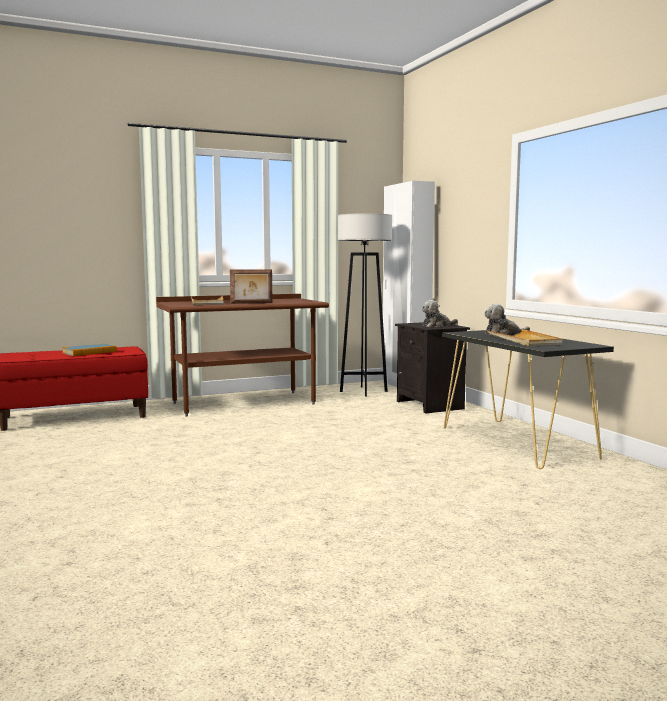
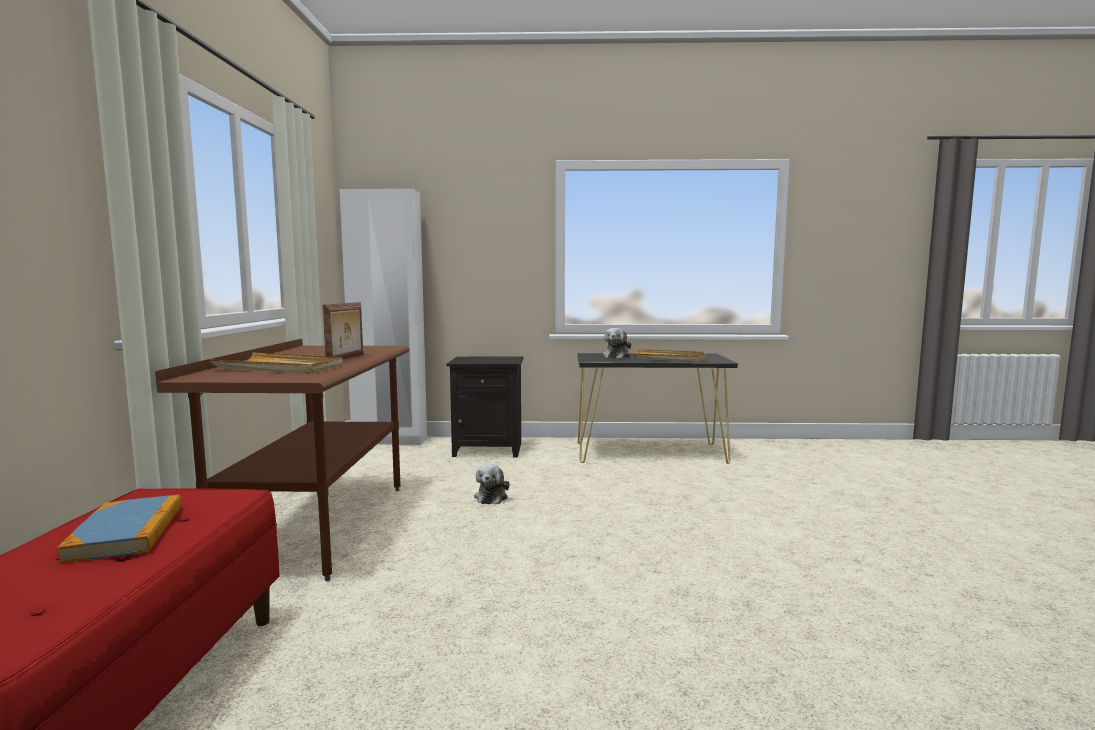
camera: 65 degrees left, 0 degrees up
grey floor lamp [338,213,392,397] -> none
plush toy [422,300,458,327] -> plush toy moved to [474,464,509,504]

